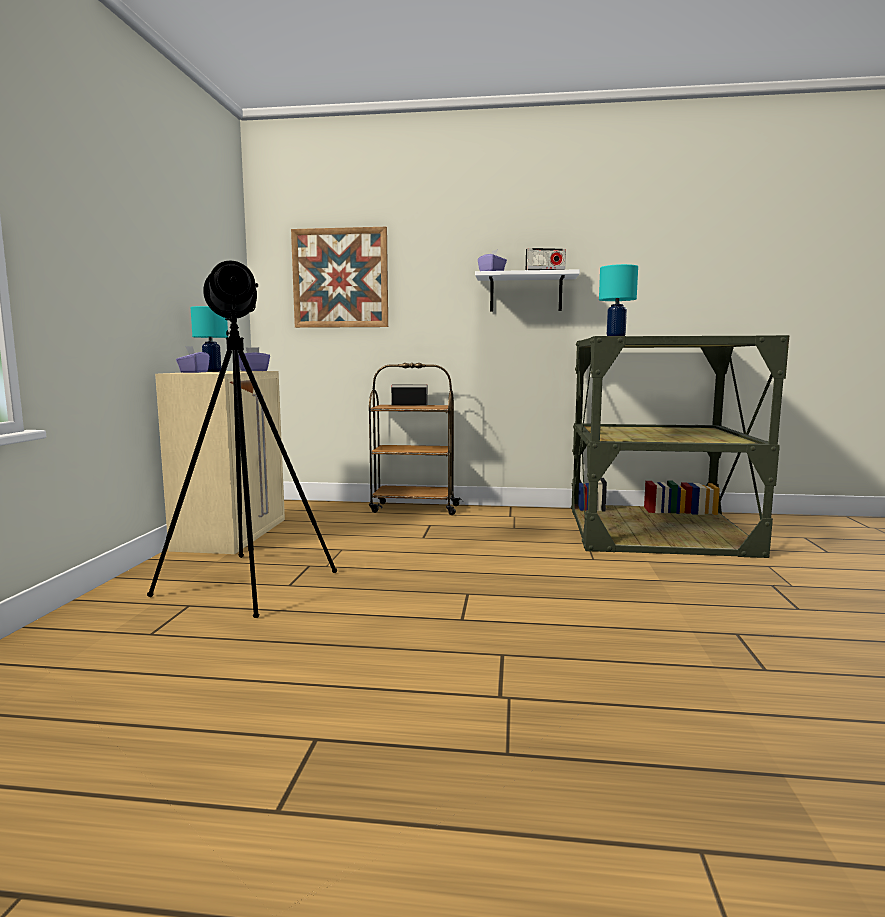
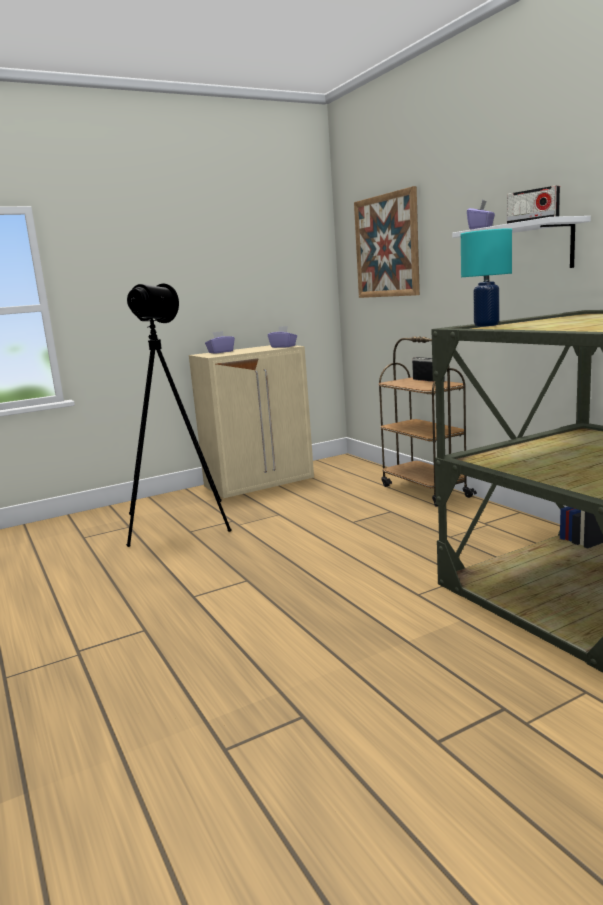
camera: 55 degrees right, 5 degrees up
turquoise table lamp [191,306,228,372] -> none

